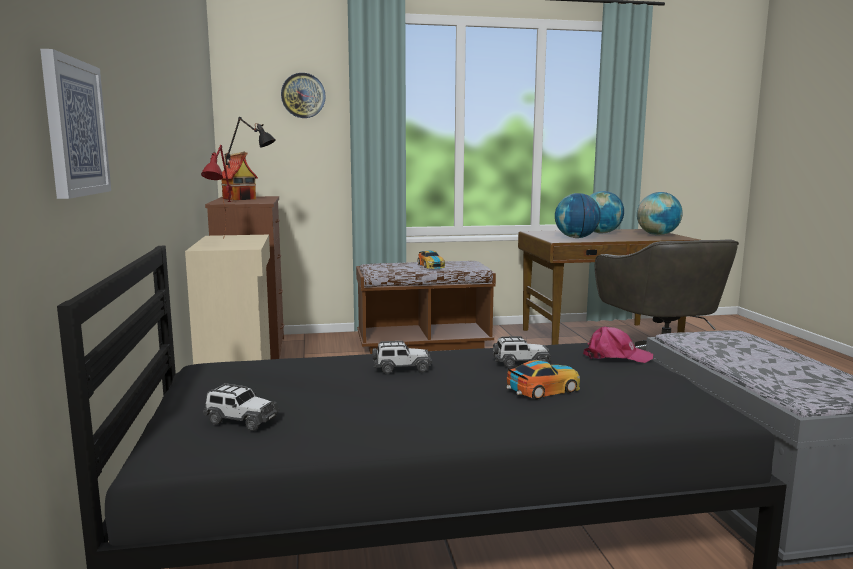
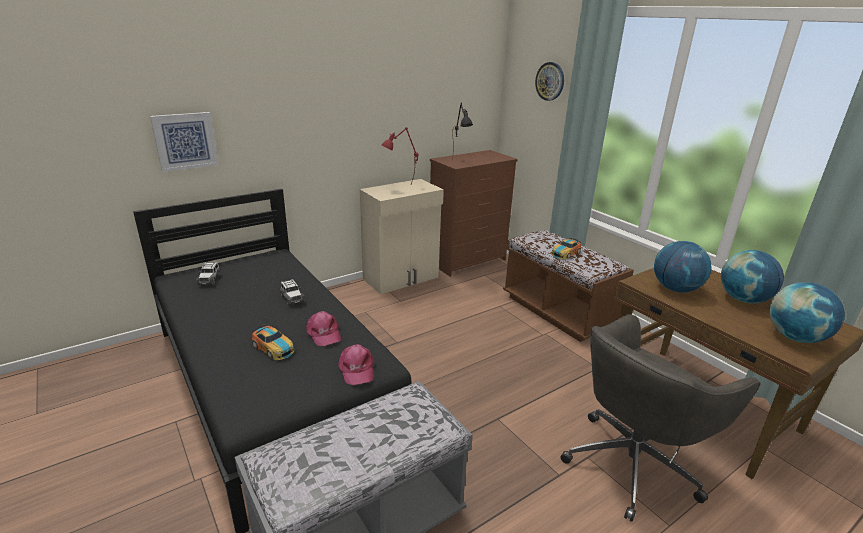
camera: 65 degrees right, 15 degrees up
toy house [221,151,258,200] -> none
toy car [493,336,551,368] -> pink cap [306,311,341,346]

